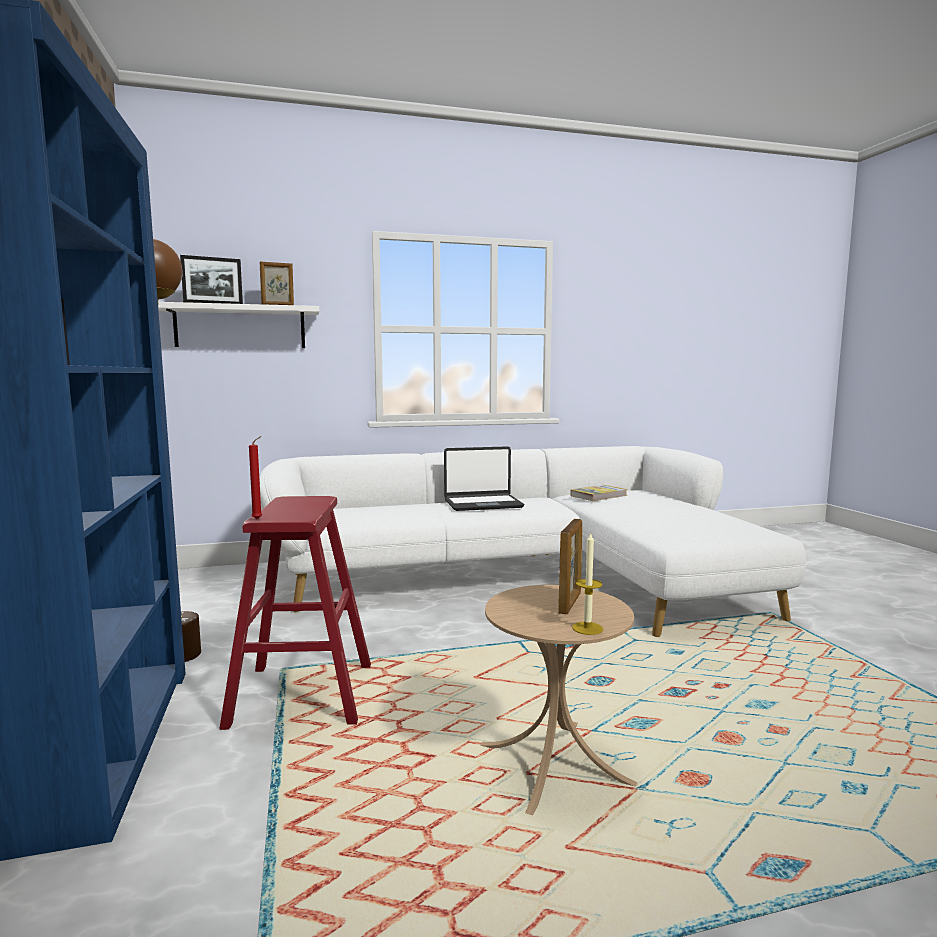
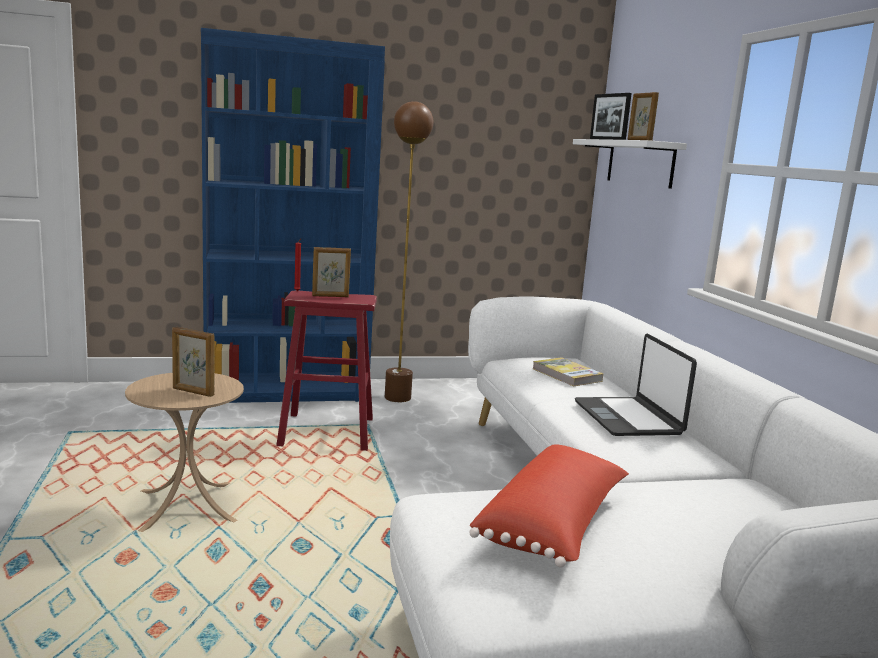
camera: 90 degrees right, 5 degrees up
book [570,485,627,501] -> book moved to [533,357,603,387]
candle [572,531,603,635] -> none
none -> picture frame [312,247,351,297]
none -> red pillow [470,444,629,568]

